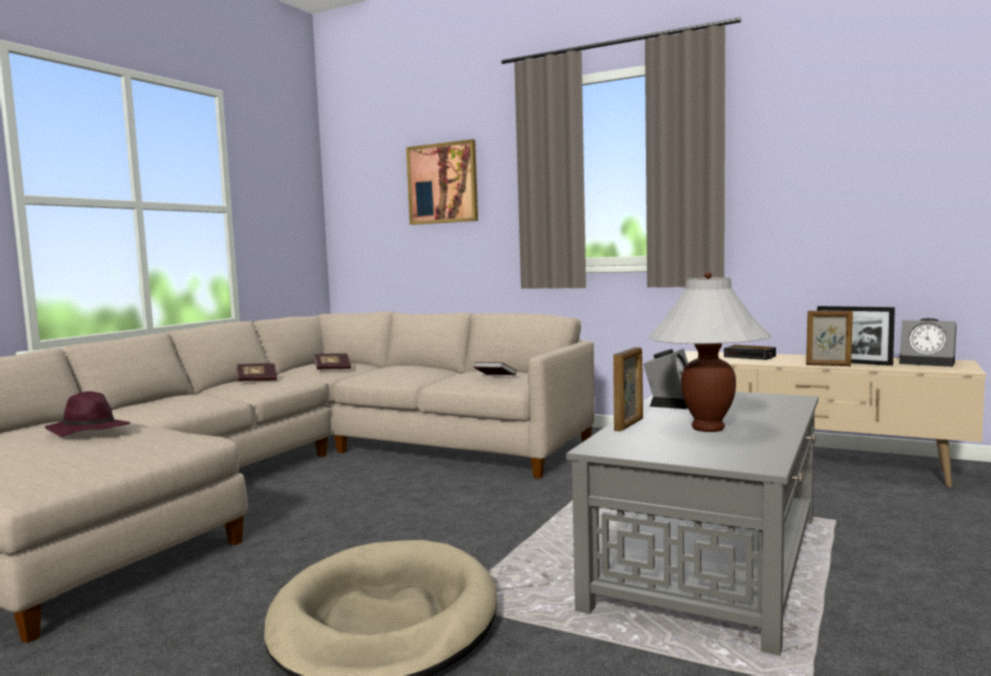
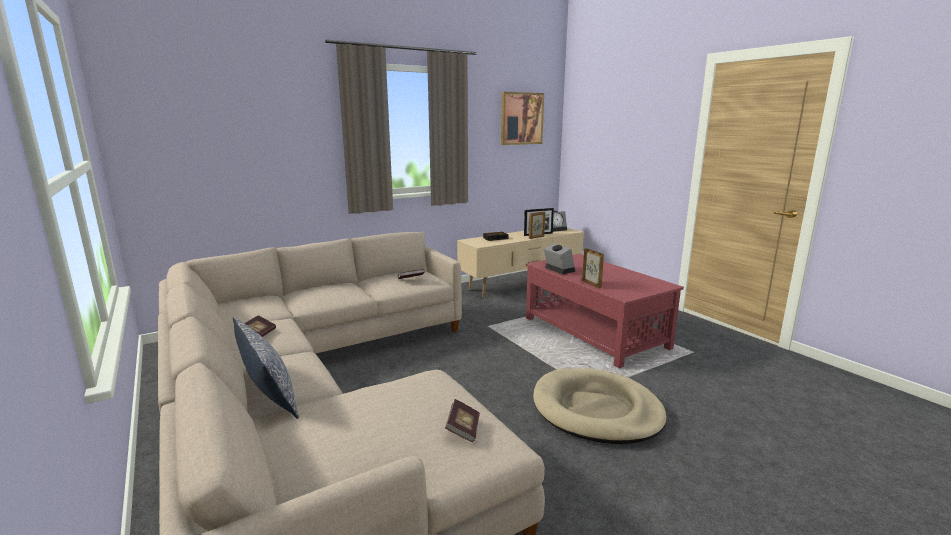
camera: 60 degrees left, 10 degrees up
purple hat [45,391,131,437] -> none
book [314,353,351,370] -> book moved to [445,399,480,442]
picture [406,139,478,225] -> picture moved to [501,92,544,145]
grey coffee table [566,392,818,656] -> red coffee table [526,254,684,368]
white table lamp [648,272,771,432] -> none
none -> pillow [233,317,299,418]

